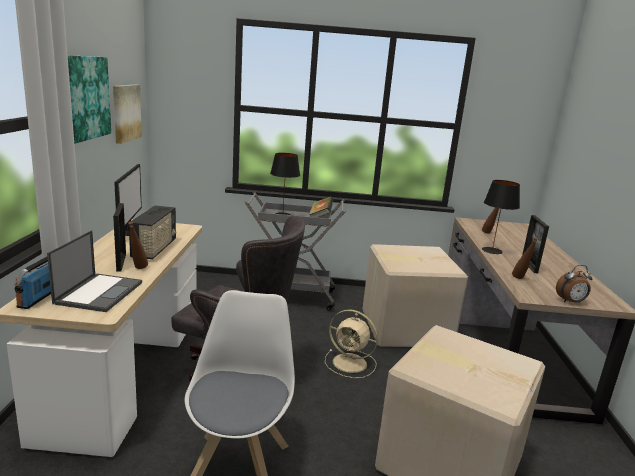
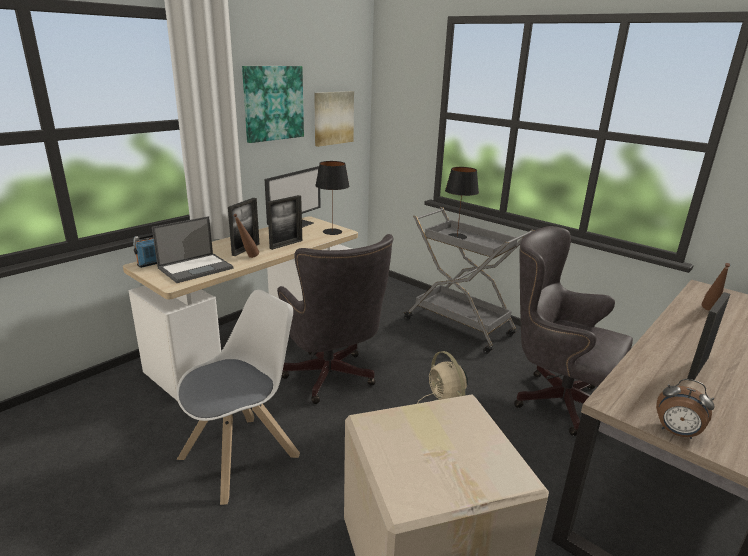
camera: 40 degrees right, 5 degrees up
radio [129,205,177,259] -> picture frame [267,195,302,250]
book [309,196,333,218] -> none
cardboard box [363,244,468,347] -> grey office chair [514,226,633,436]
black table lamp [482,180,520,254] -> black table lamp moved to [315,161,349,235]
brown bottle [512,237,538,279] -> none

